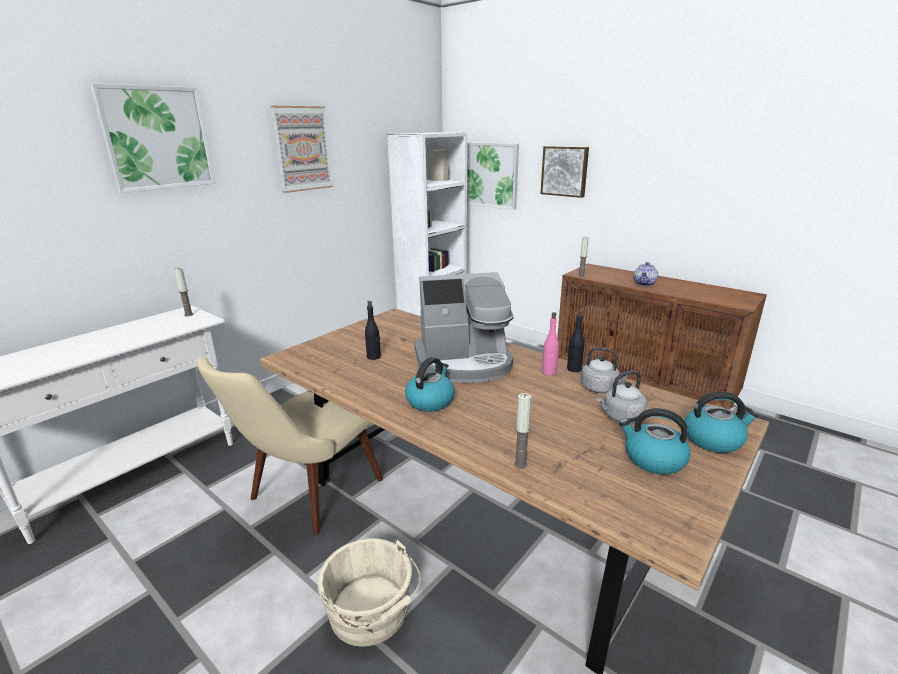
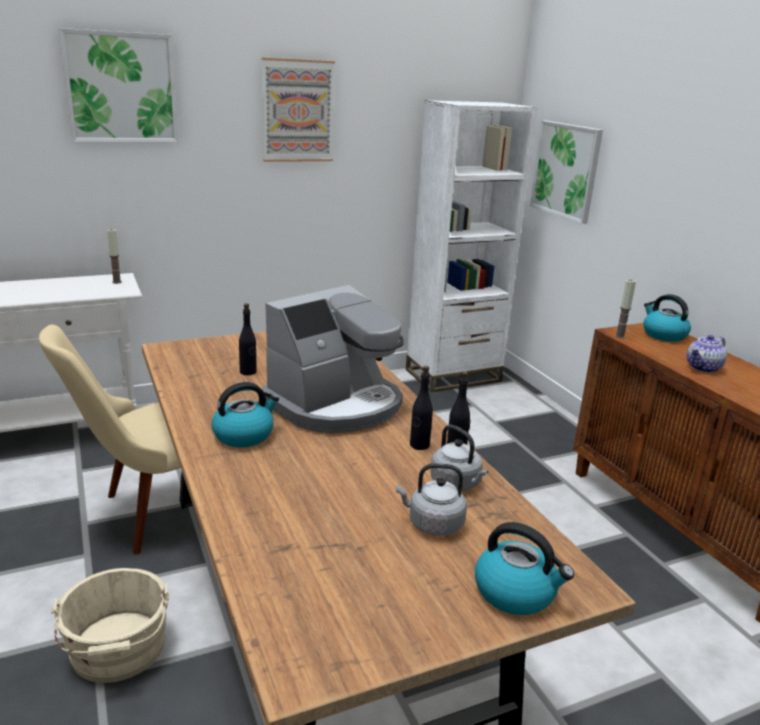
camera: 25 degrees right, 0 degrees up
coffee machine [414,272,514,383] -> coffee machine turned 60 degrees counterclockwise [262,285,404,433]
candle [514,393,532,469] -> none
picture [540,146,589,198] -> none
pink bottle [542,312,559,375] -> black bottle [410,366,433,450]
kettle [619,408,691,475] -> kettle moved to [643,294,691,342]

